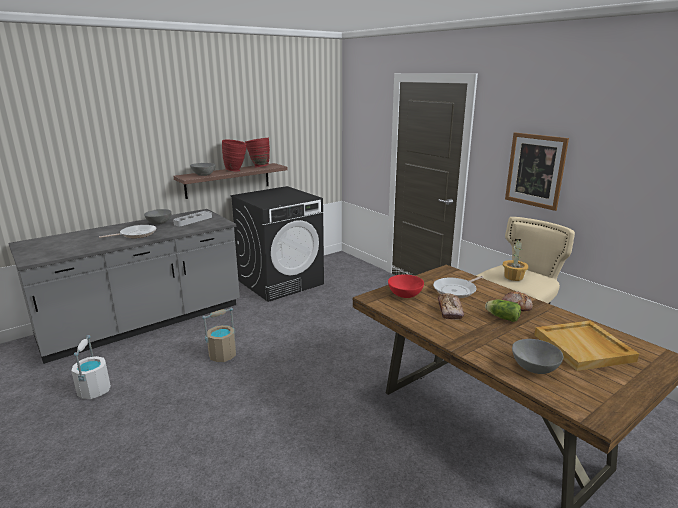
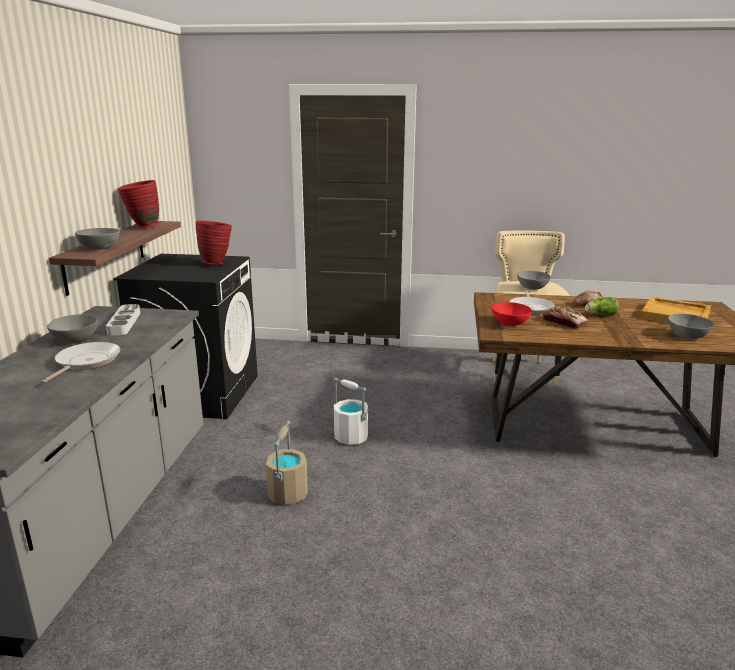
camera: 45 degrees left, 0 degrees up
white bucket [71,335,111,399] -> white bucket moved to [333,378,368,445]
red vase [222,140,247,172] -> red vase moved to [196,221,232,265]
potted plant [502,239,529,281] -> grey bowl [517,271,551,290]
picture [505,132,569,211] -> none

